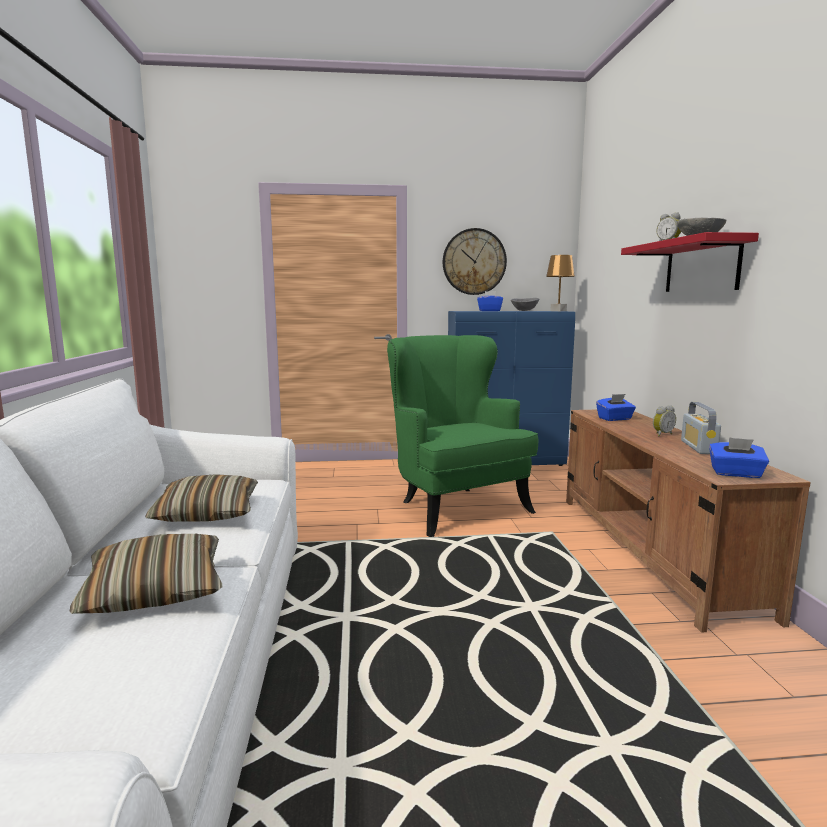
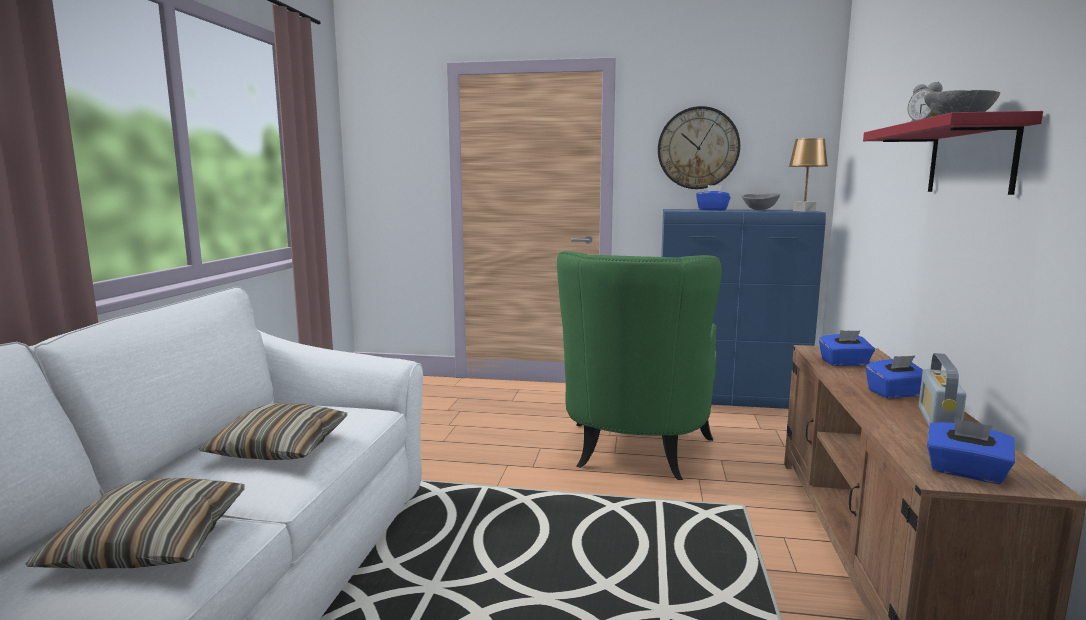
camera: 15 degrees right, 0 degrees up
green armchair [387,335,538,537] -> green armchair turned 150 degrees counterclockwise [557,251,722,480]
alarm clock [653,406,676,436] -> blue tissue box [866,356,923,398]

